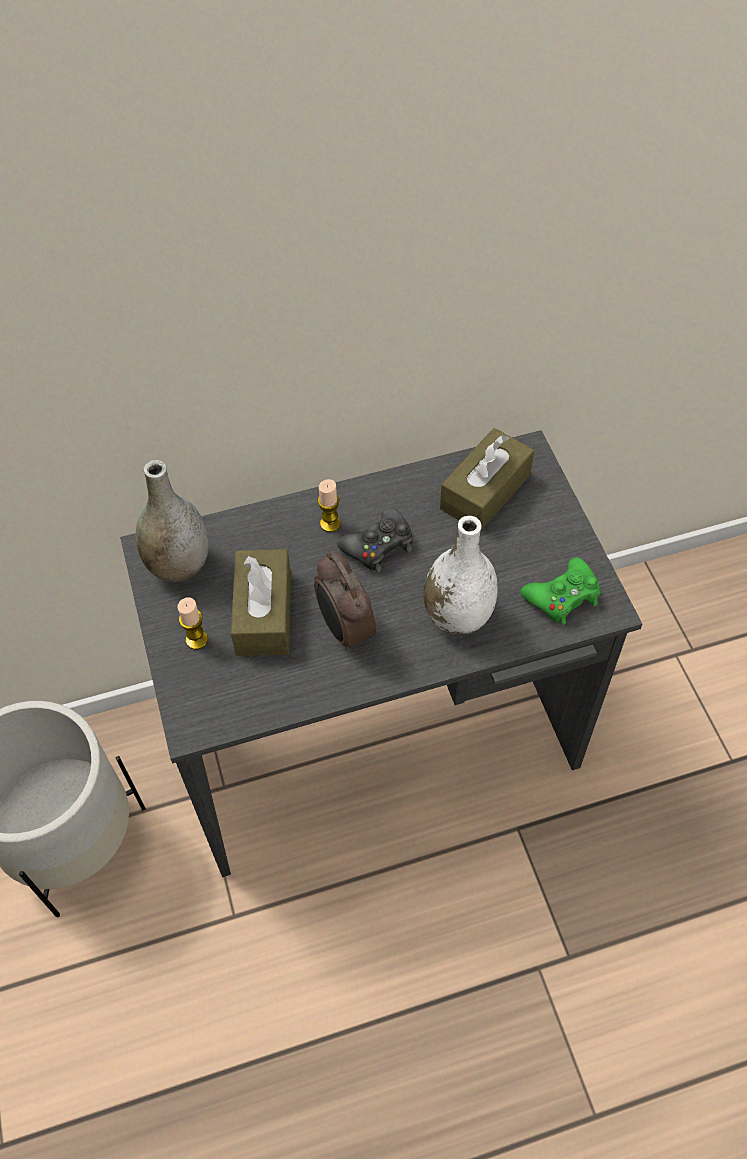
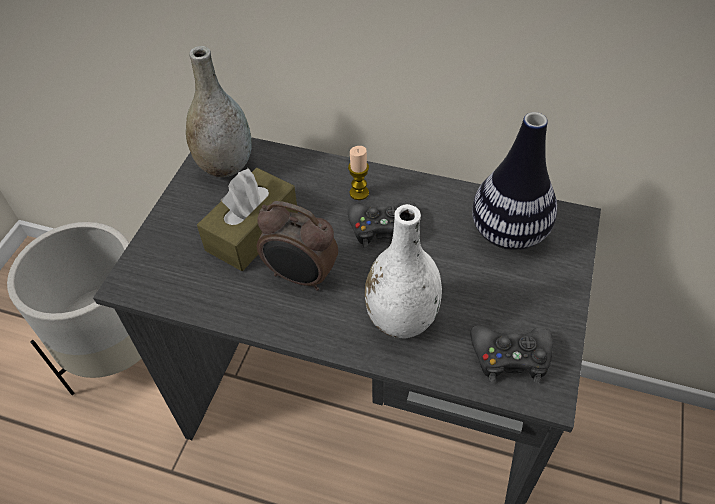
camera: 35 degrees right, 5 degrees down
candle [177,597,208,650] -> none
alarm clock [314,551,376,651] -> alarm clock turned 75 degrees counterclockwise [257,201,338,291]
brown tissue box [440,428,534,532] -> vase [472,112,557,250]
green game controller [520,557,601,625] -> black game controller [471,325,553,383]

